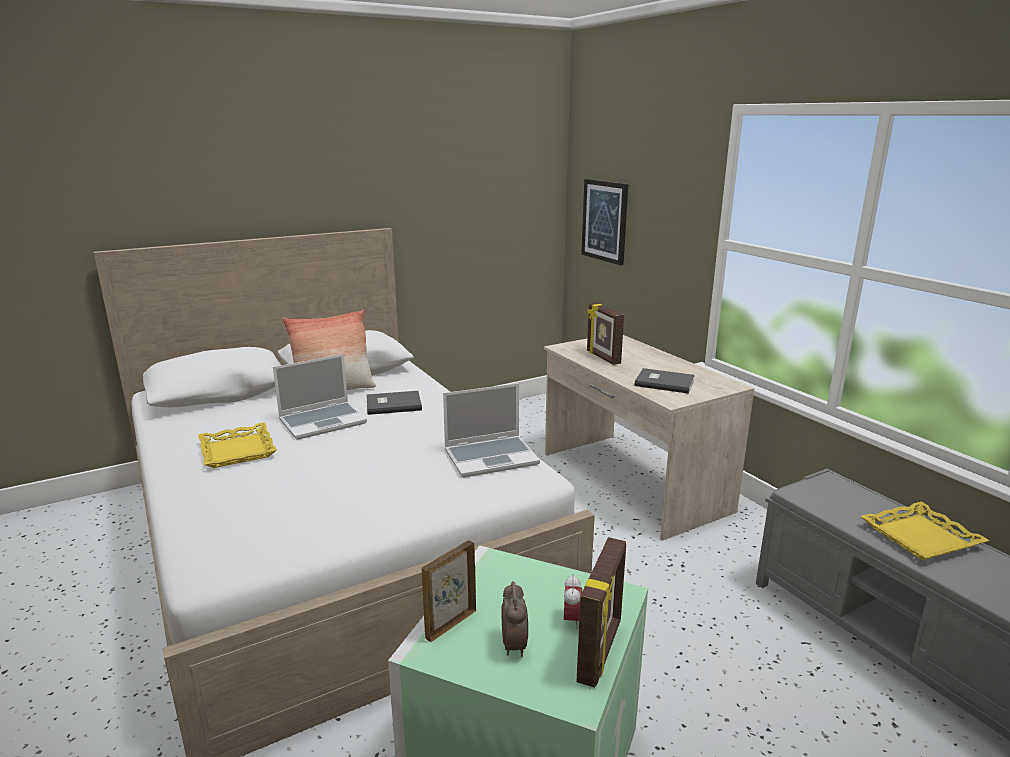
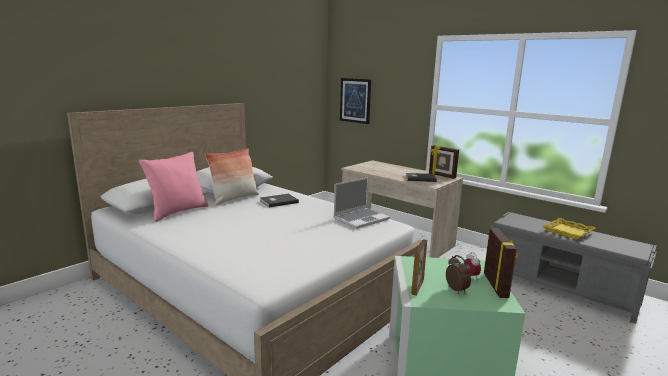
camera: 20 degrees left, 5 degrees down
yellow tray [198,422,277,468] -> none
laptop [273,354,367,440] -> none
picture frame [587,303,624,365] -> picture frame moved to [429,145,459,179]
none -> pink pillow [139,152,209,222]

